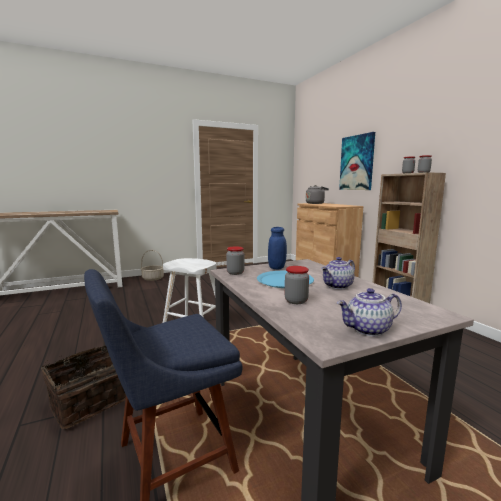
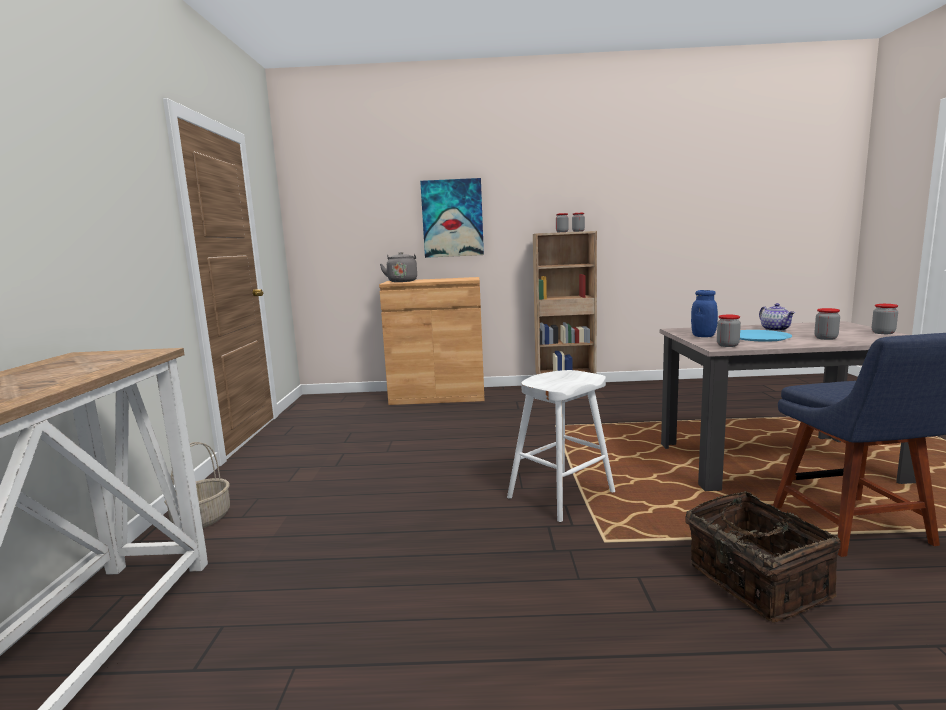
camera: 65 degrees left, 0 degrees up
teapot [337,288,402,336] -> jar [872,304,898,334]

